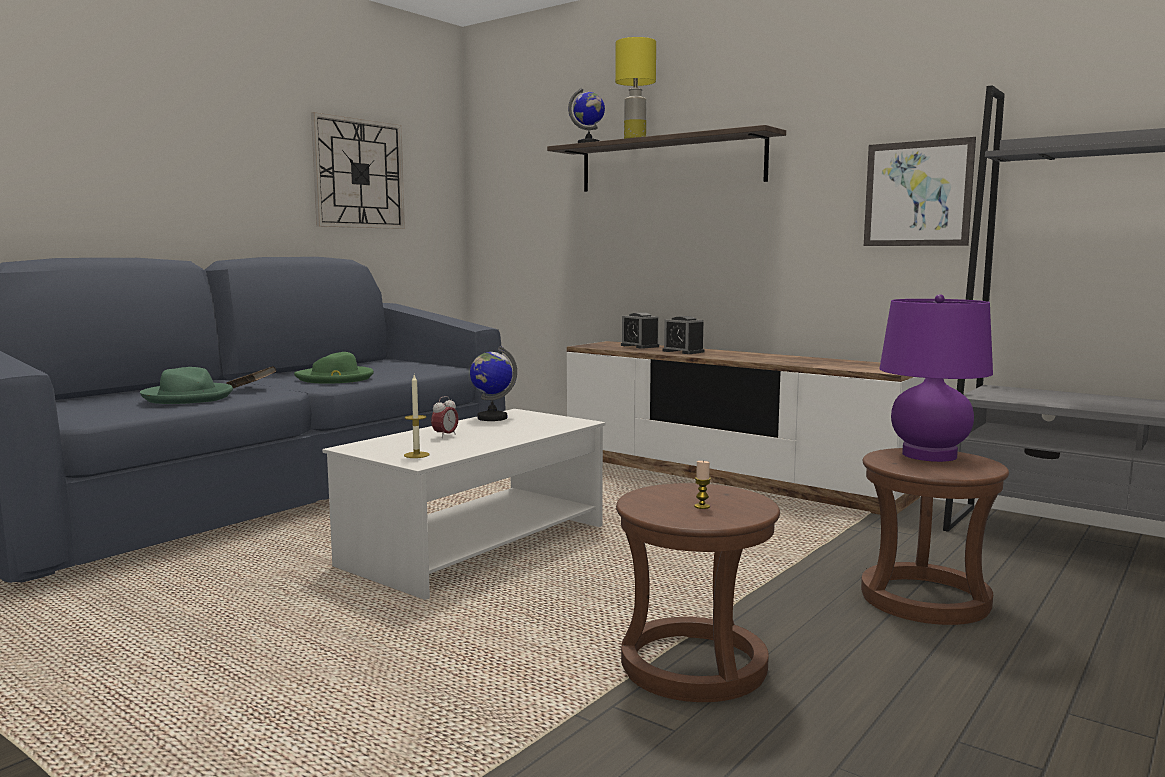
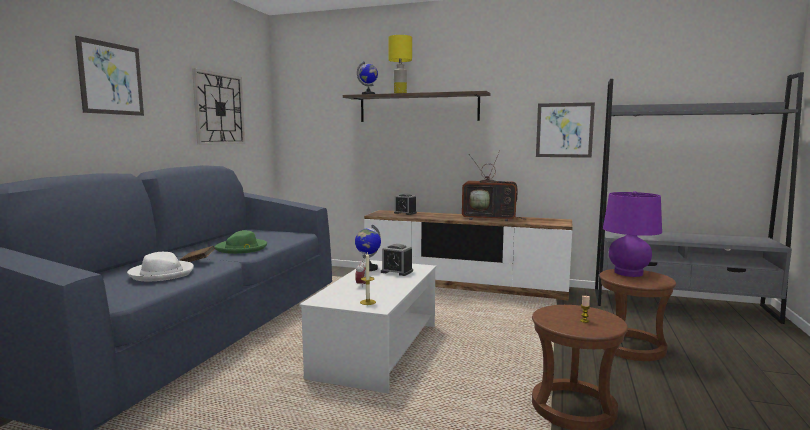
camera: 20 degrees left, 0 degrees up
green hat [140,367,233,404] -> white hat [127,252,194,281]
alarm clock [663,316,705,354] -> alarm clock moved to [381,244,413,276]
none -> picture [75,36,144,116]
none -> television [462,151,526,221]

